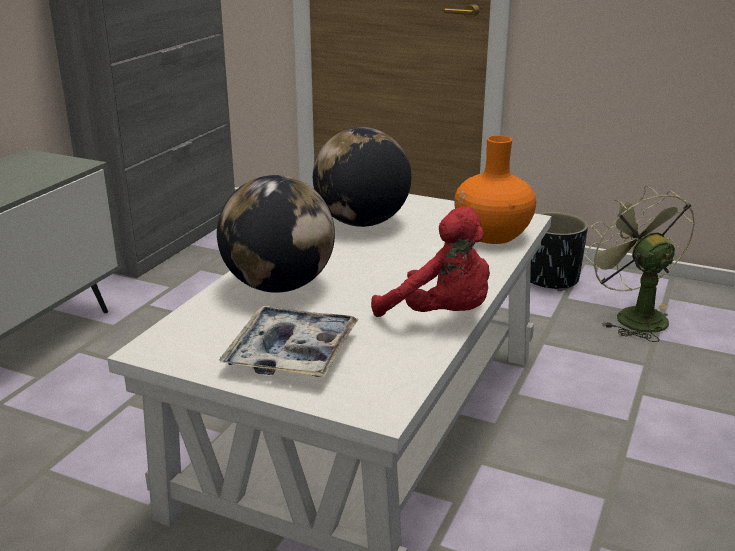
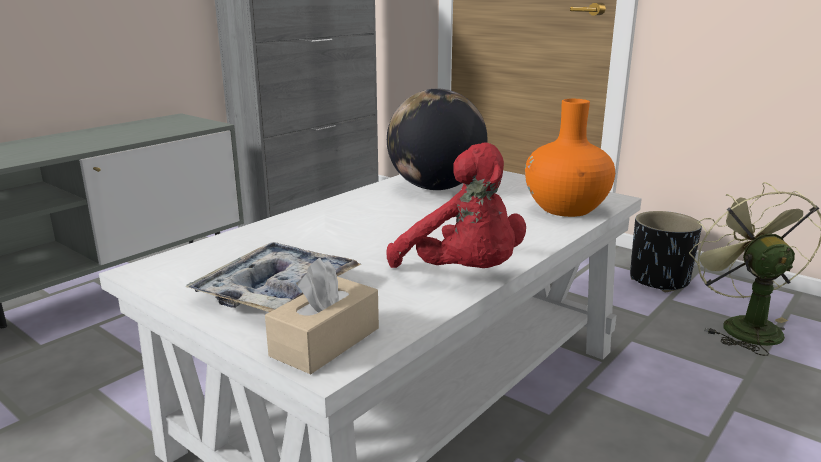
camera: 15 degrees right, 5 degrees down
globe [217,175,335,293] -> none
none -> beige tissue box [265,258,379,374]

